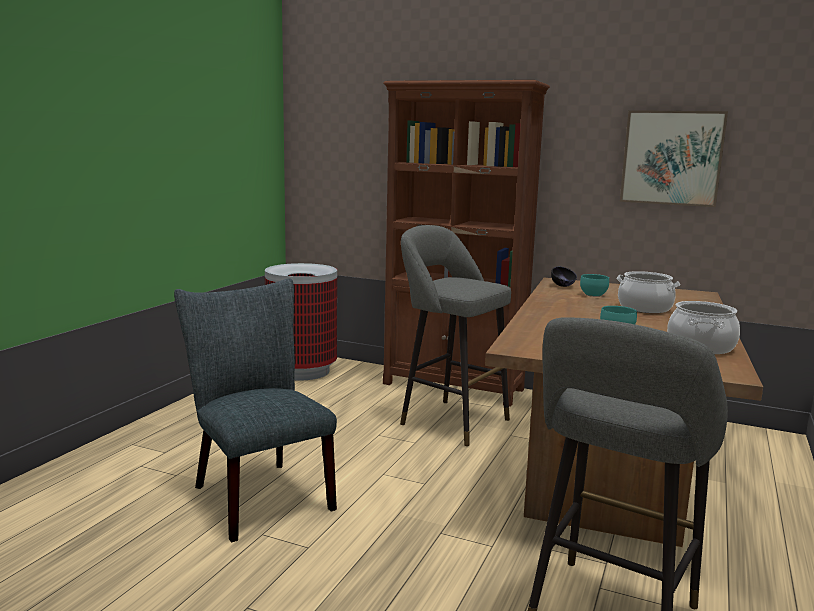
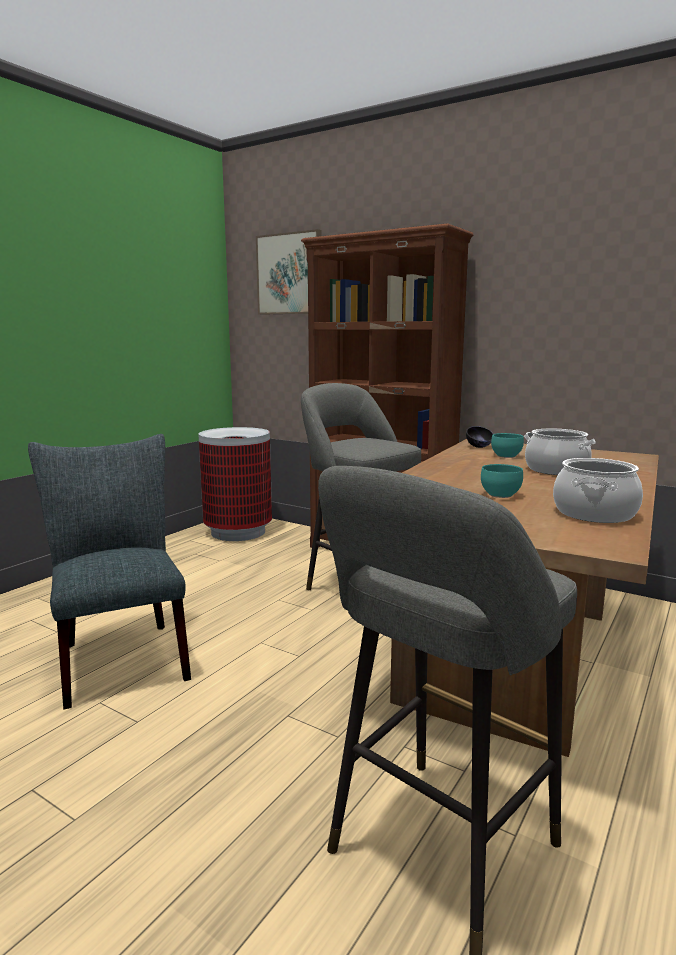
camera: 10 degrees right, 0 degrees up
picture [620,110,728,207] -> picture moved to [256,229,321,315]

